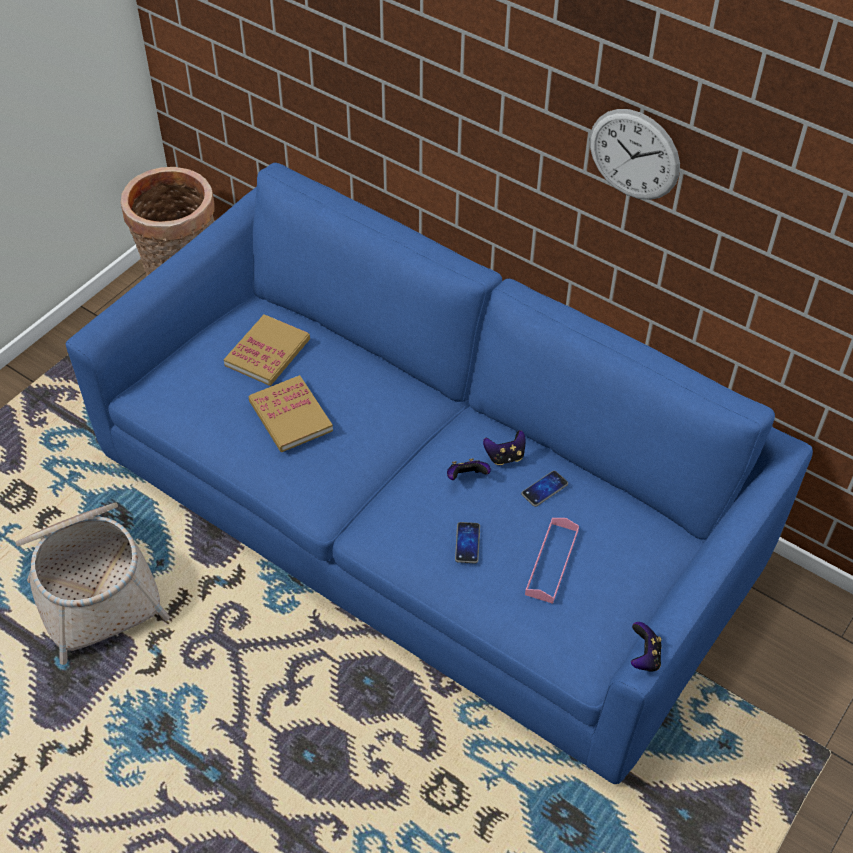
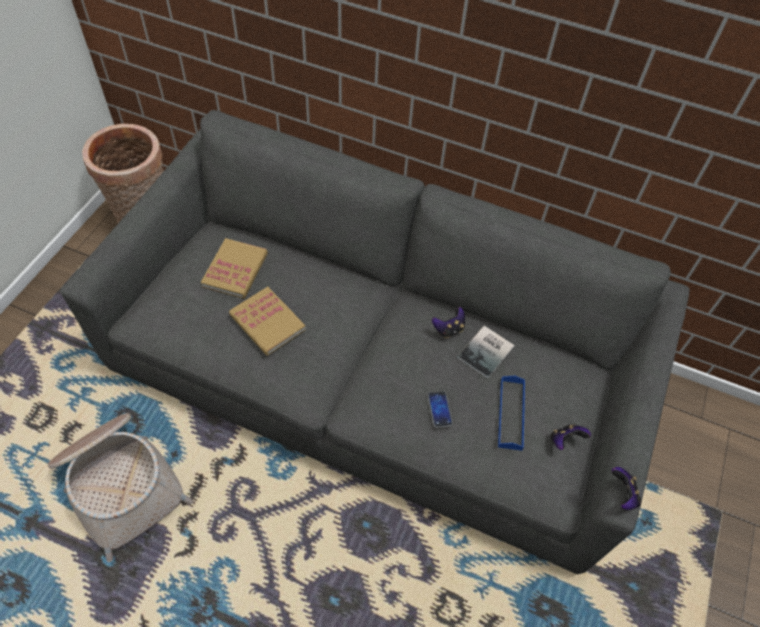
camera: 15 degrees left, 5 degrees up
blue sofa [66,163,813,784] -> grey sofa [60,110,690,574]
game controller [447,458,491,480] -> game controller moved to [551,424,591,450]
phone [521,471,568,507] -> book [457,326,514,379]
pink tray [525,518,579,604] -> blue tray [498,376,525,451]
wall clock [590,109,680,200] -> none

